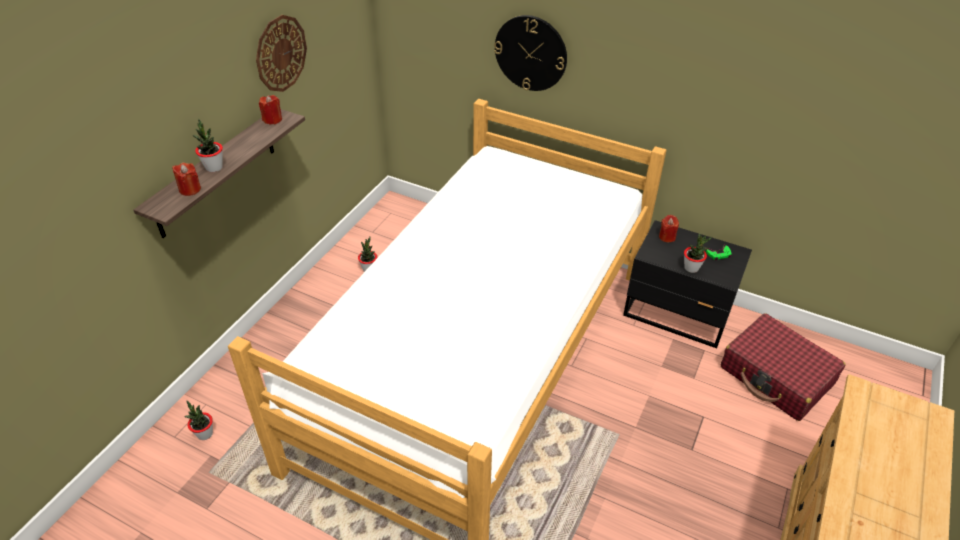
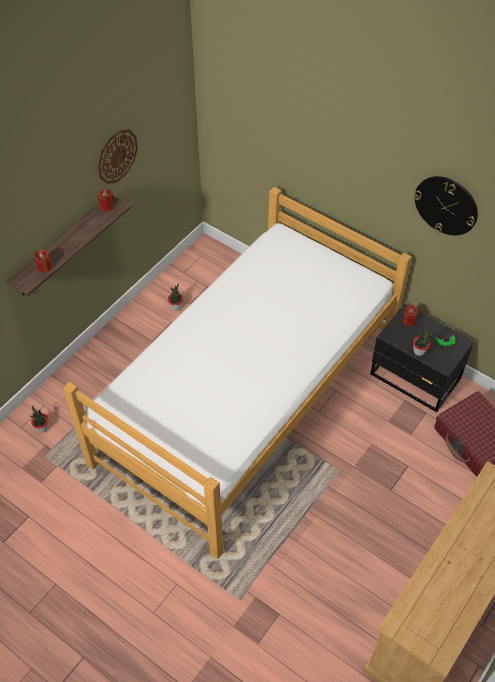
camera: 10 degrees right, 10 degrees up
potted plant [192,119,223,172] -> none
wall clock [494,15,567,91] -> wall clock moved to [414,176,478,235]

